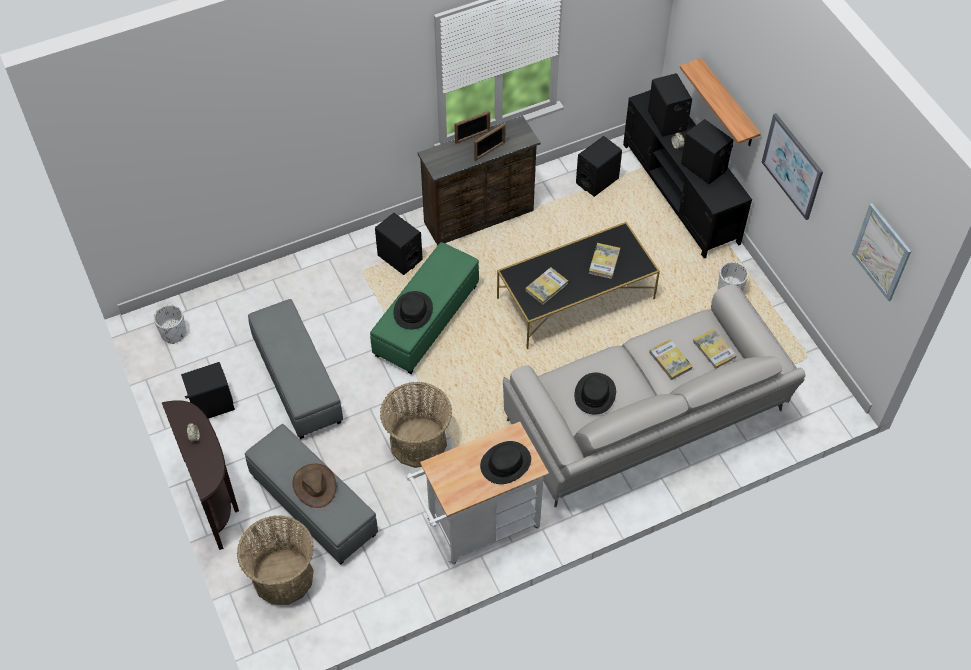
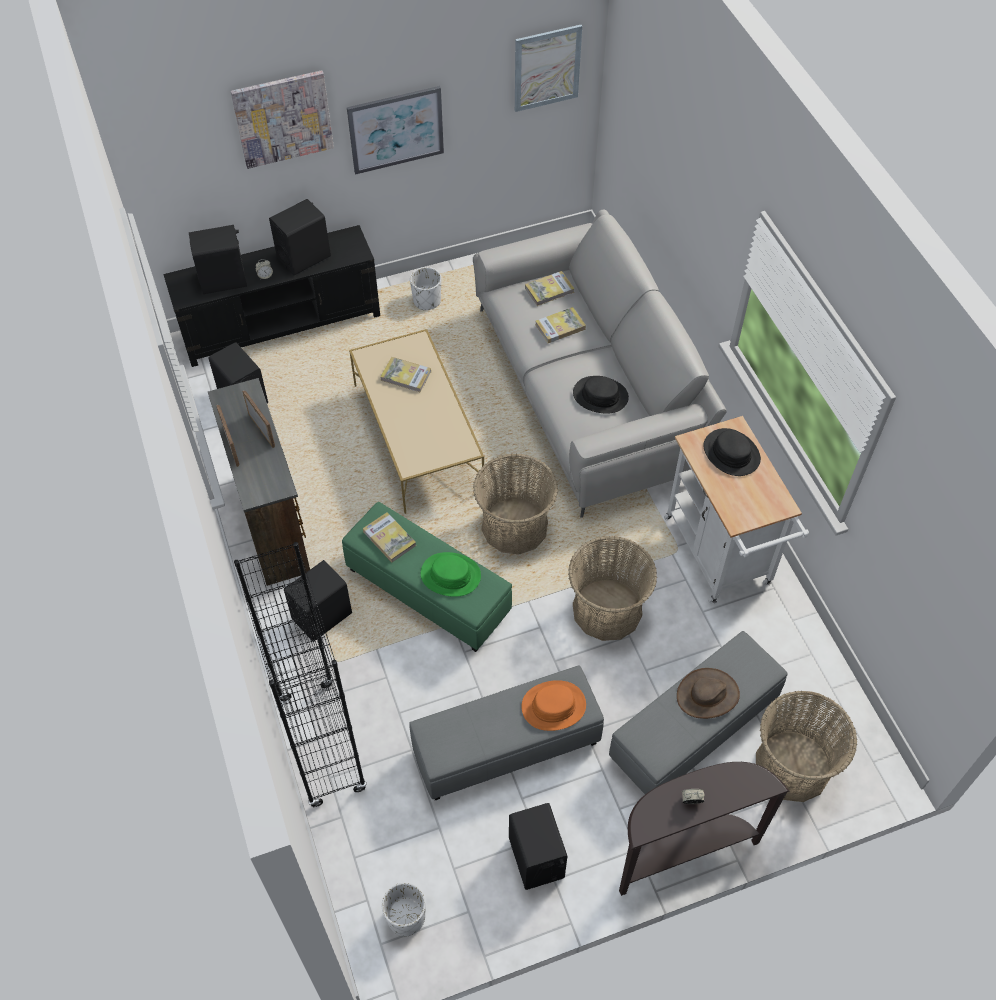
camera: 85 degrees left, 0 degrees up
black hat [393,291,433,329] -> green hat [421,552,481,597]
black coffee table [497,222,660,349] -> beige coffee table [349,329,484,514]
book [525,267,568,305] -> book moved to [363,512,416,562]
shelf [680,58,761,146] -> none
none -> picture [231,70,334,169]
none -> black bookcase [234,542,367,808]
none -> basket [473,454,558,554]
none -> orange hat [521,680,586,731]

